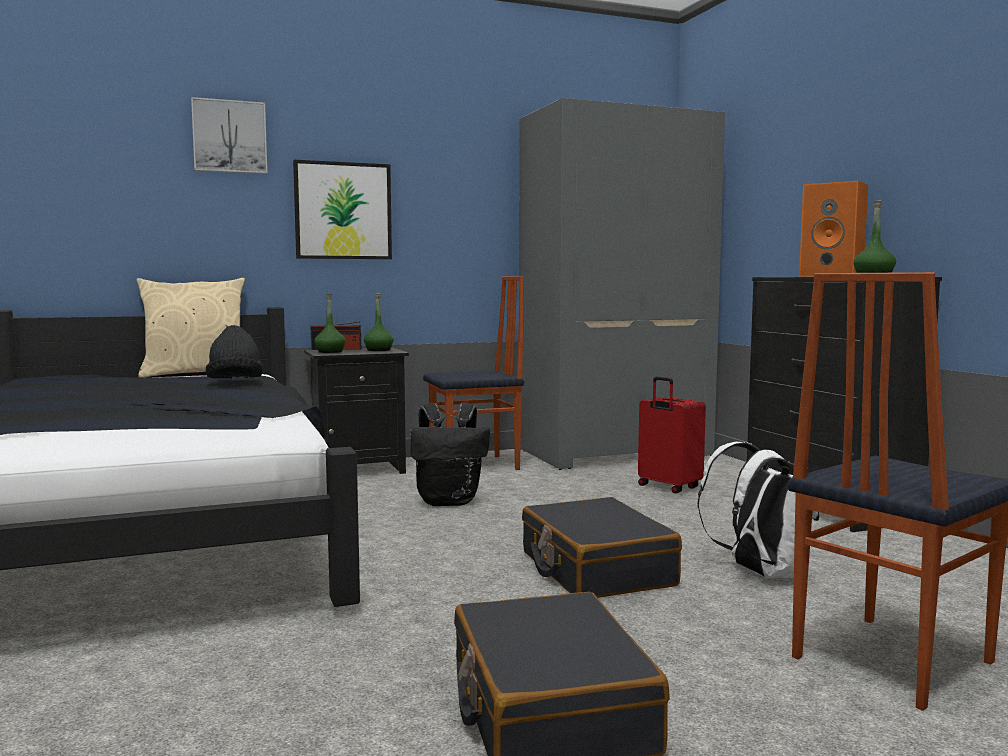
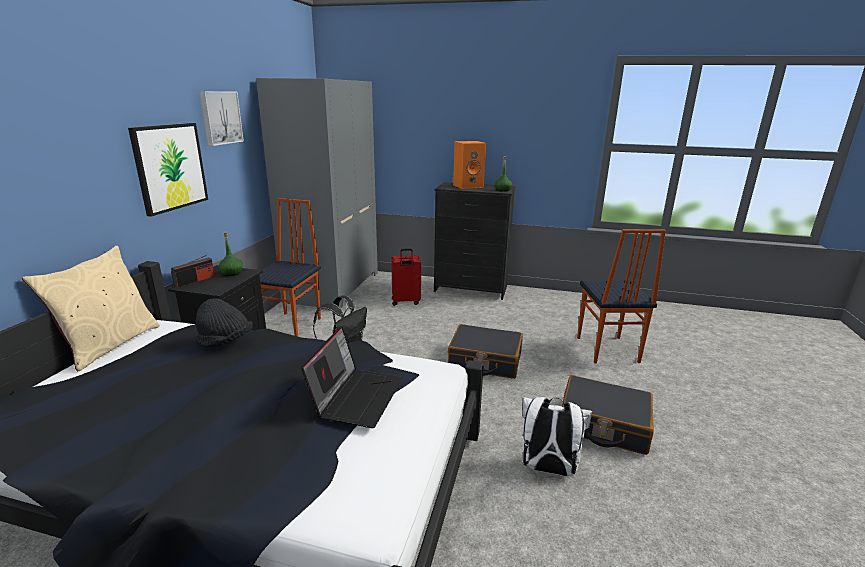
camera: 55 degrees left, 15 degrees up
picture [191,97,267,174] -> picture moved to [199,91,244,146]
green bottle [315,294,346,353] -> none
white backpack [698,442,820,578] -> white backpack moved to [522,397,592,476]
none -> laptop [301,326,403,428]

